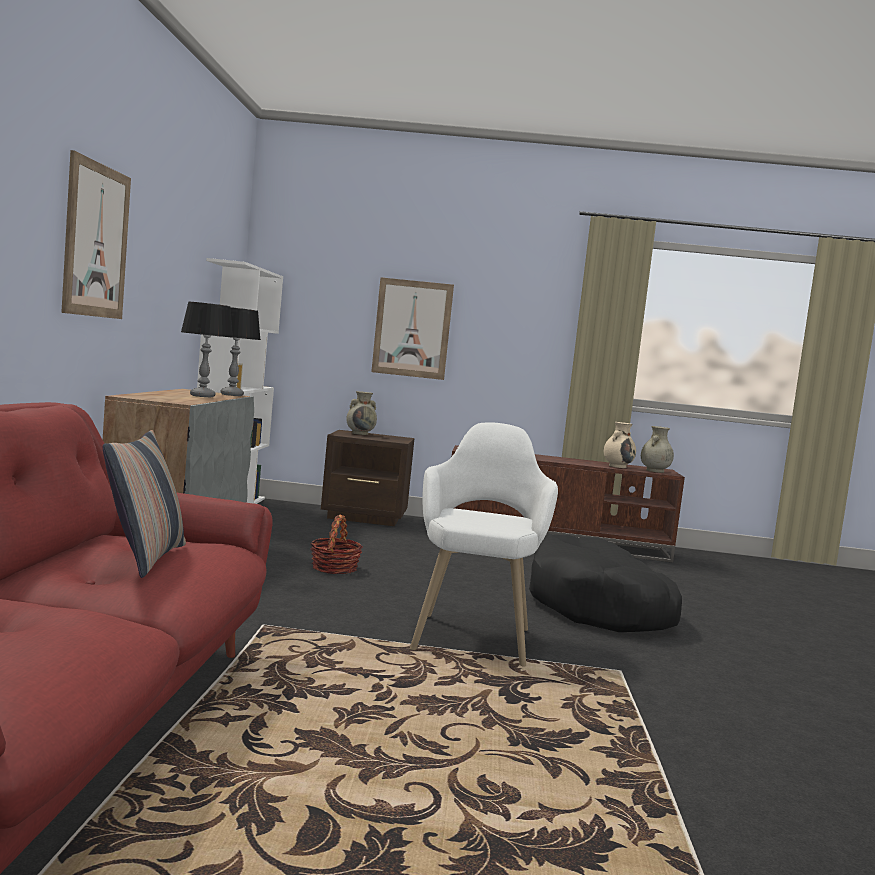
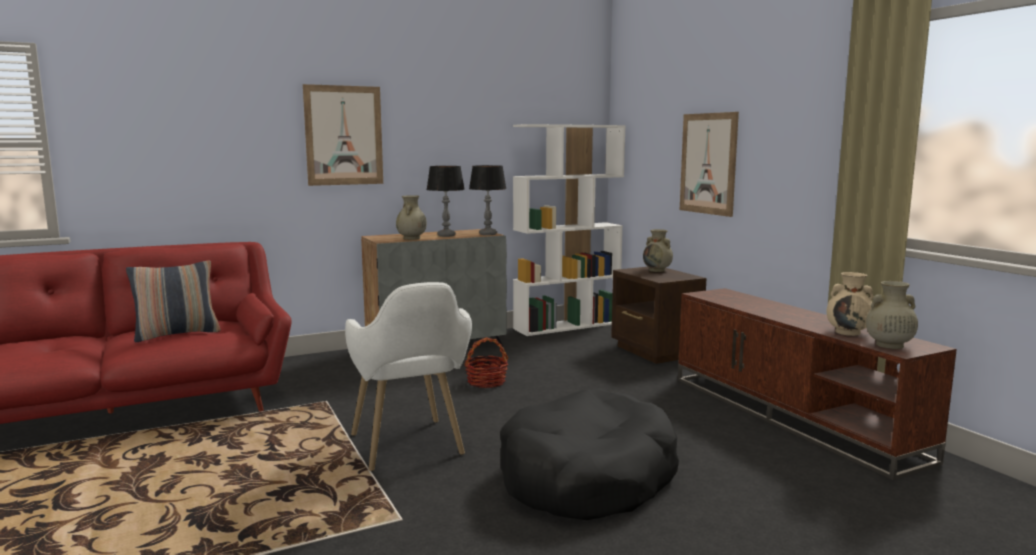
camera: 60 degrees right, 5 degrees up
white armchair [410,423,558,666] -> white armchair turned 90 degrees clockwise [345,282,472,472]
none -> beige vase [396,195,427,240]

